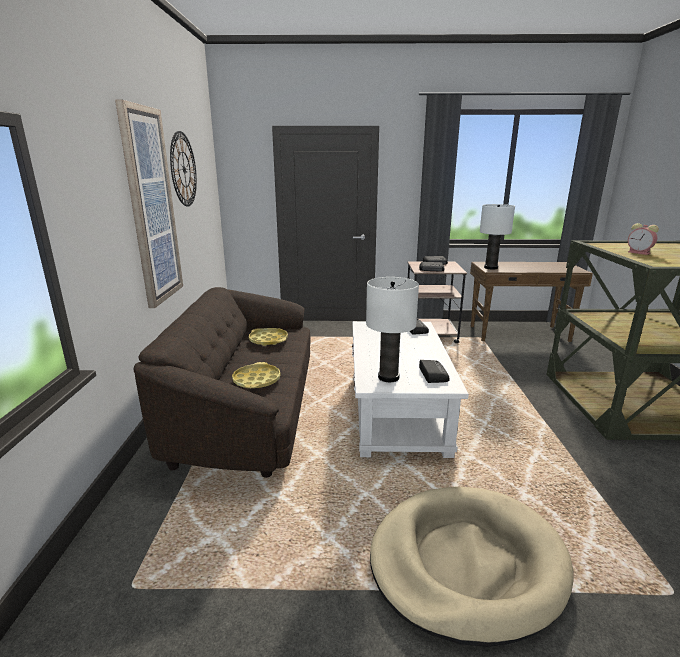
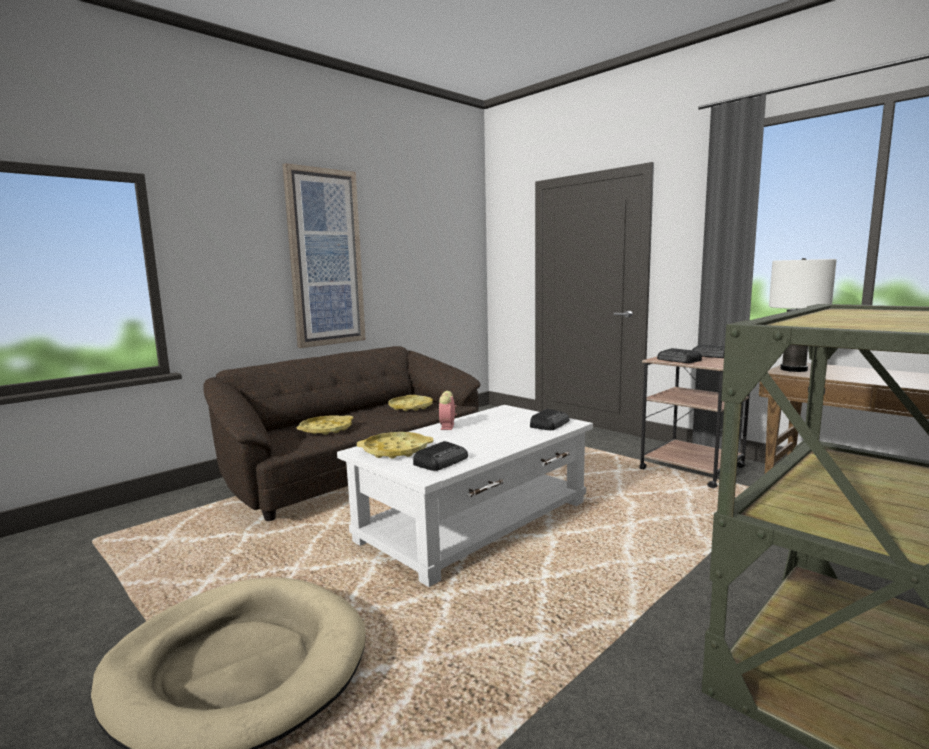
camera: 45 degrees right, 10 degrees down
wall clock [170,131,197,207] -> none
white table lamp [366,277,419,382] -> yellow tray [357,432,433,459]
alarm clock [628,223,659,255] -> alarm clock moved to [439,391,457,430]

